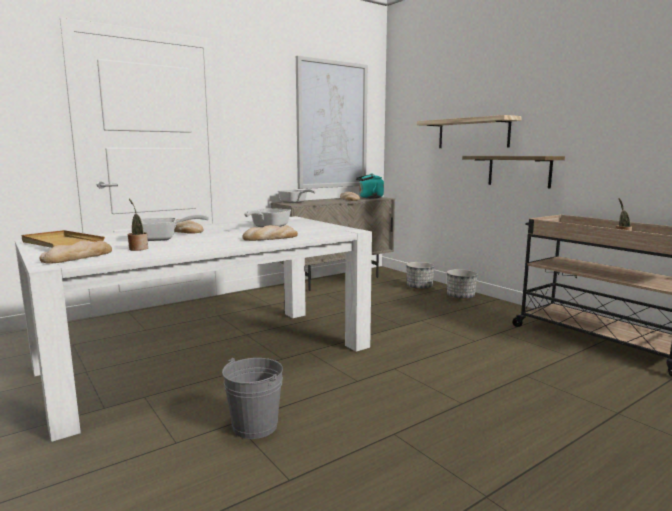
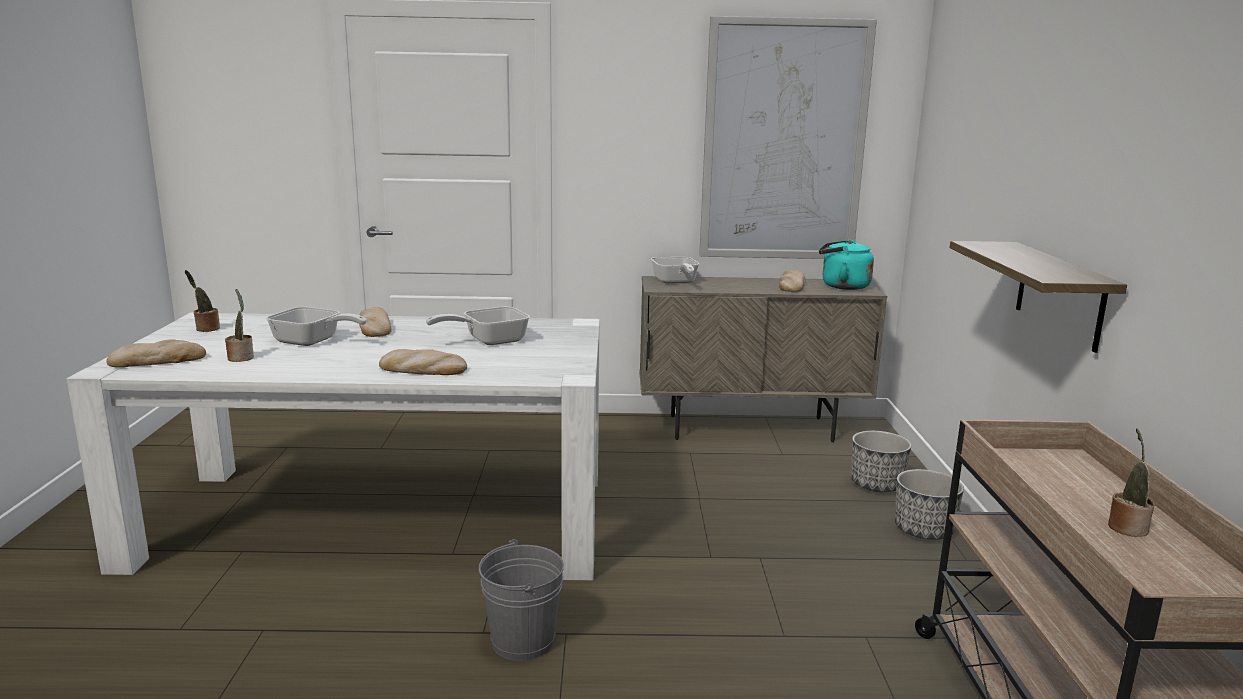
camera: 35 degrees right, 5 degrees up
beige tray [21,230,105,248] -> potted plant [185,270,220,332]
grey bucket [222,358,283,439] -> grey bucket moved to [478,539,564,661]
shelf [417,115,522,148] -> none

